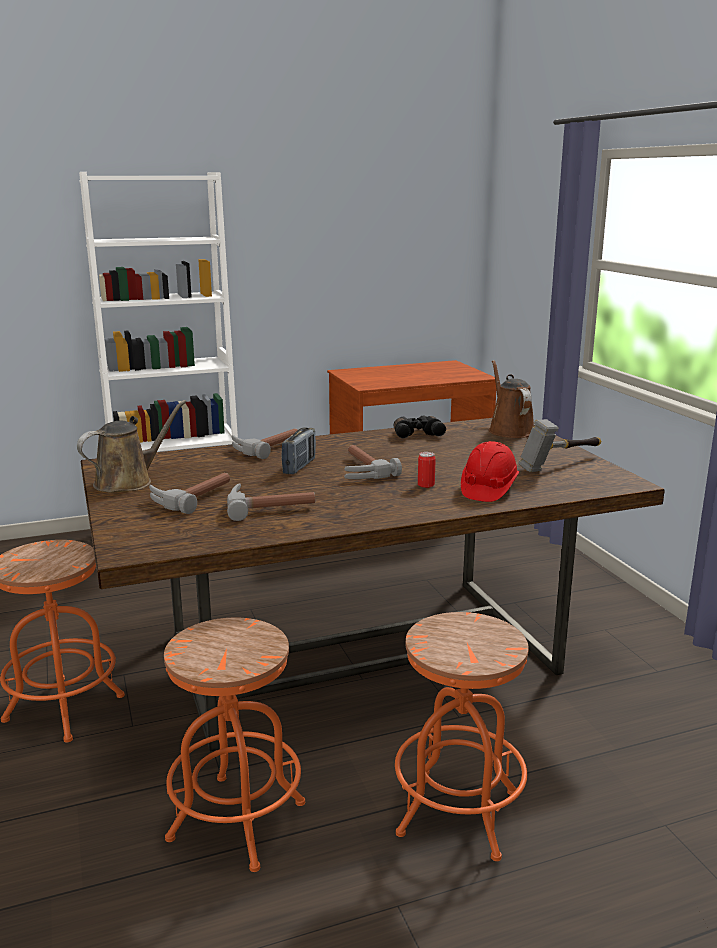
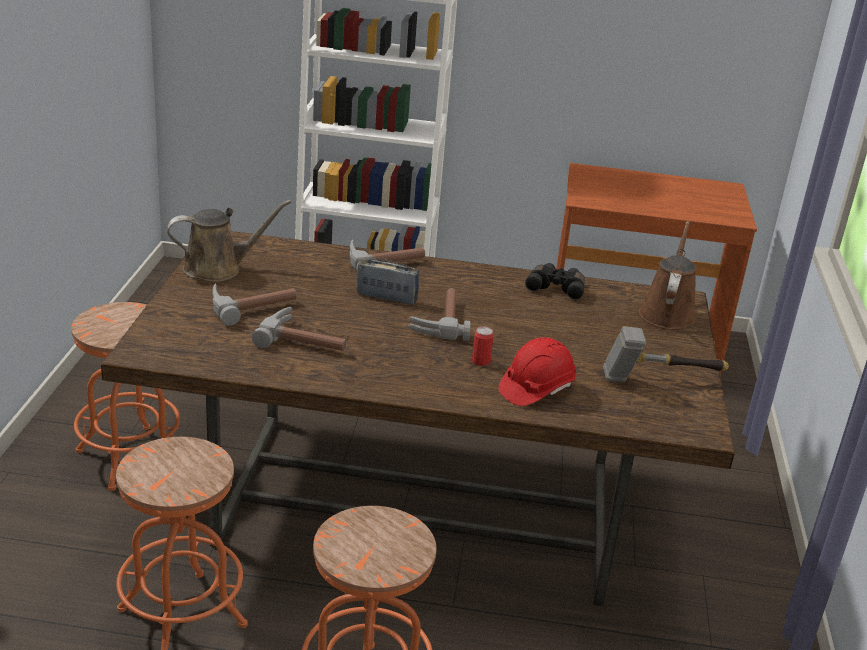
camera: 25 degrees right, 10 degrees up
radio [282,427,316,474] -> radio turned 120 degrees counterclockwise [357,258,420,305]

